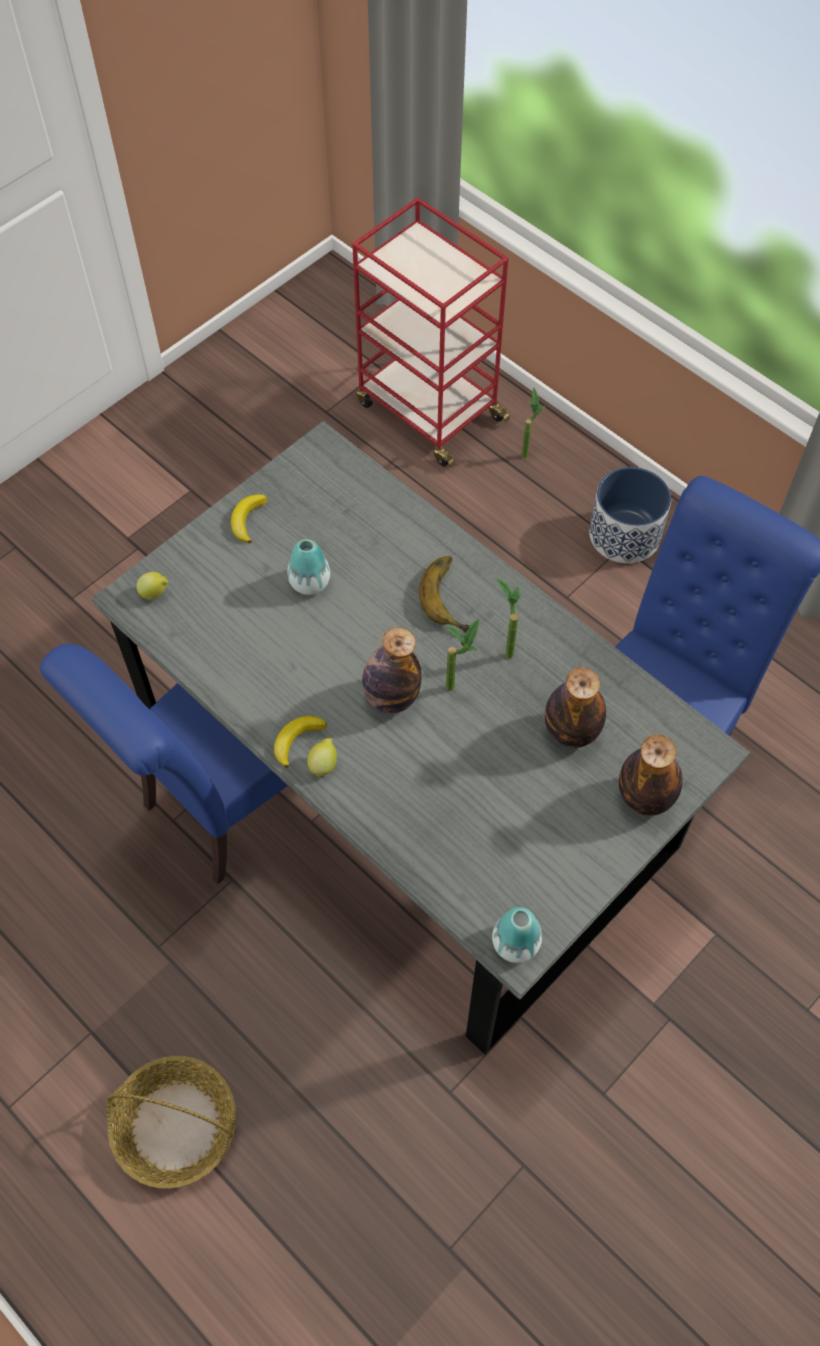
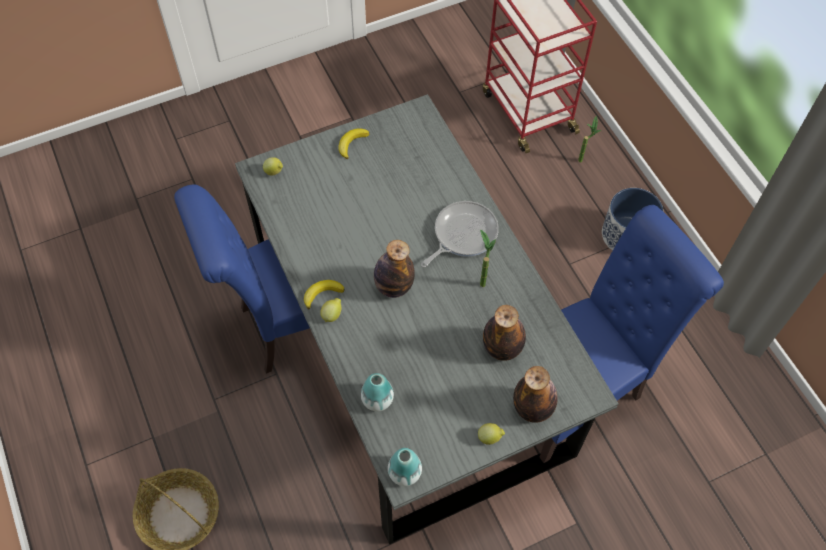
camera: 20 degrees right, 0 degrees up
vase [288,539,330,595] -> vase moved to [361,373,394,411]
banana [419,556,470,633] -> frying pan [421,201,499,267]
potted plant [446,619,479,691] -> none
none -> lemon [478,423,505,445]

